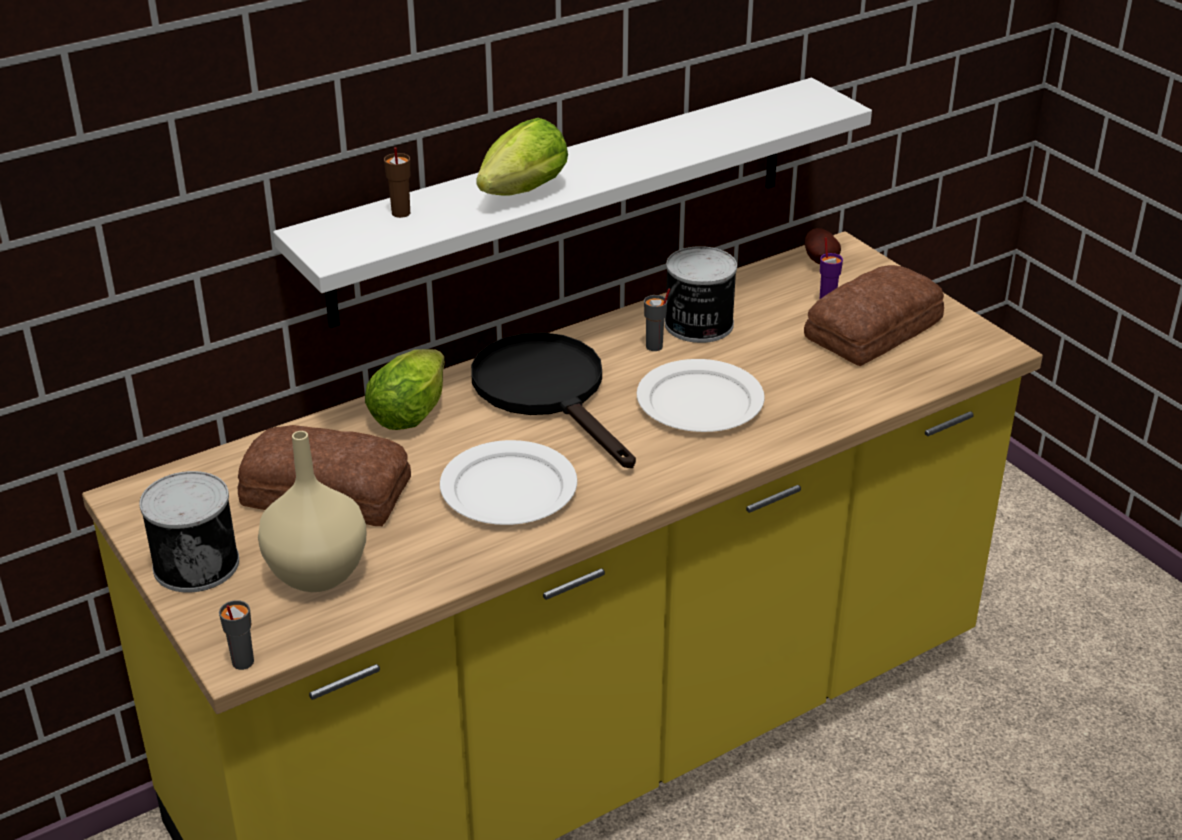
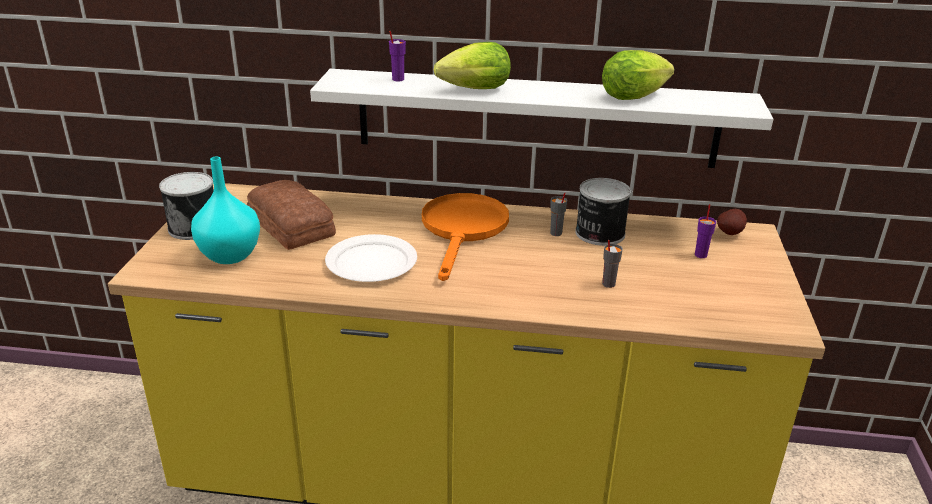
camera: 40 degrees right, 5 degrees down
grey cup [219,600,254,670] -> grey cup moved to [602,240,623,288]
beige vase [258,431,367,592] -> turquoise vase [191,157,260,264]
lettuce [365,349,445,430] -> lettuce moved to [602,50,674,100]
brown cup [384,147,410,218] -> purple cup [389,31,406,81]
black frying pan [471,332,636,468] -> orange frying pan [422,193,509,281]
white plate [637,359,765,432] -> none
bread [804,265,944,366] -> none

